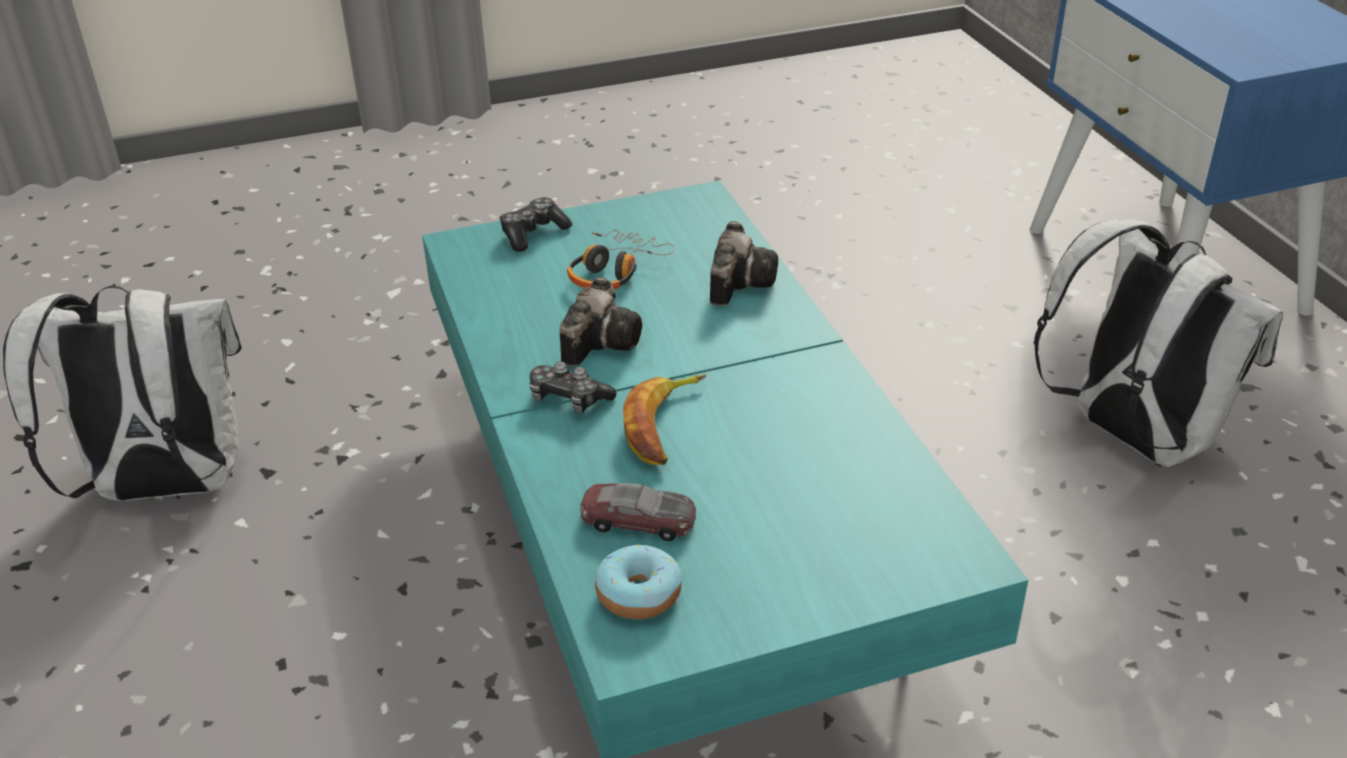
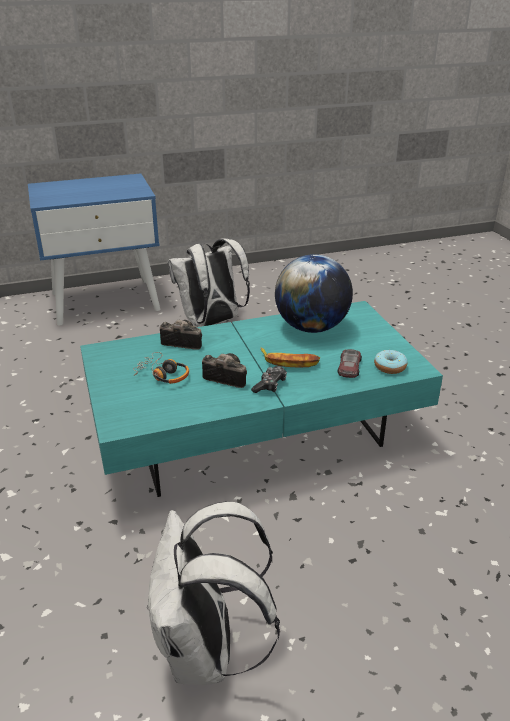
camera: 90 degrees left, 5 degrees down
game controller [499,197,572,252] -> none
none -> globe [275,254,353,333]

